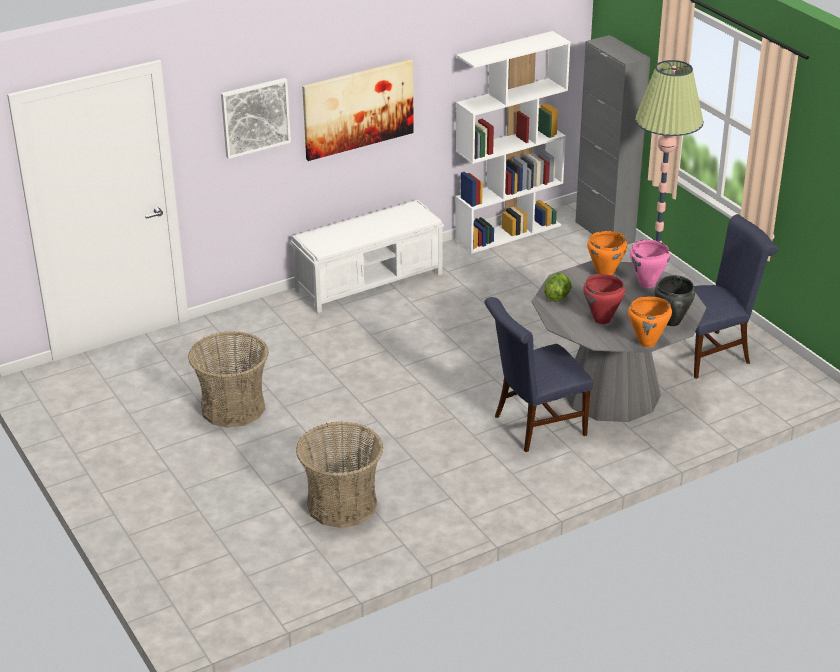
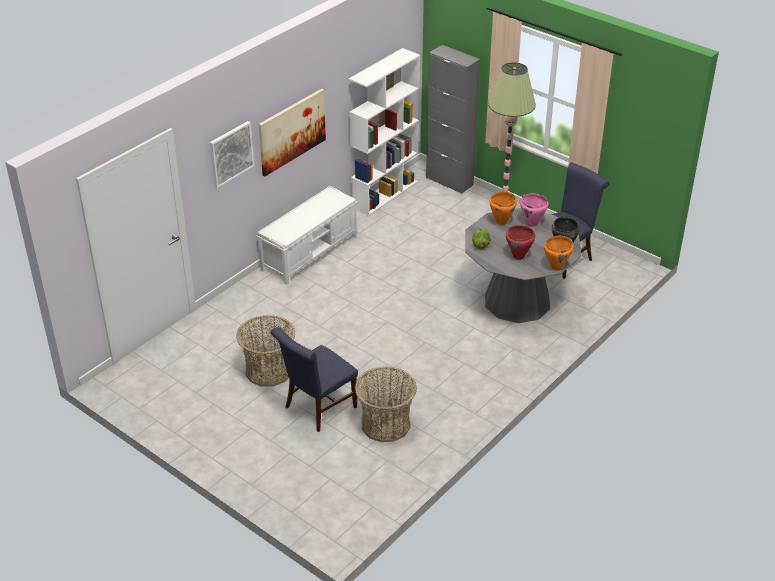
camera: 20 degrees left, 5 degrees up
blue chair [484,297,593,452] -> blue chair moved to [270,327,358,432]

